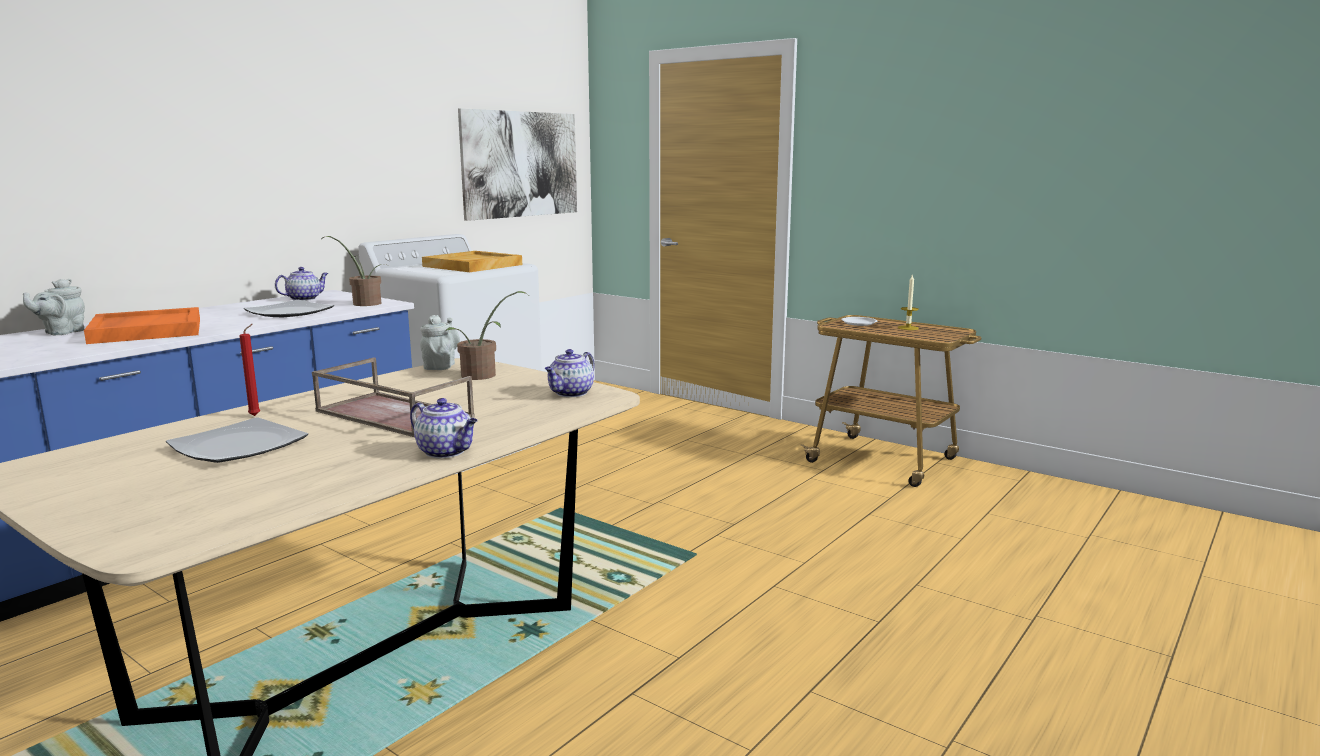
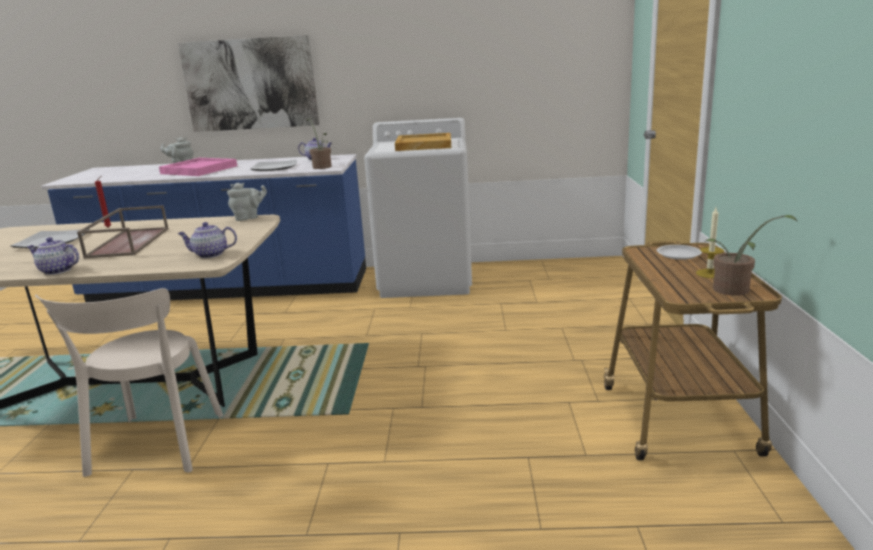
camera: 55 degrees right, 5 degrees up
orange tray [84,307,200,344] -> pink tray [159,158,237,176]
teapot [410,398,478,458] -> teapot turned 105 degrees clockwise [27,237,79,275]
potted plant [445,291,528,380] -> potted plant moved to [704,215,798,296]
picture [458,108,577,221] -> picture moved to [178,35,319,132]
none -> beige chair [35,288,223,477]

